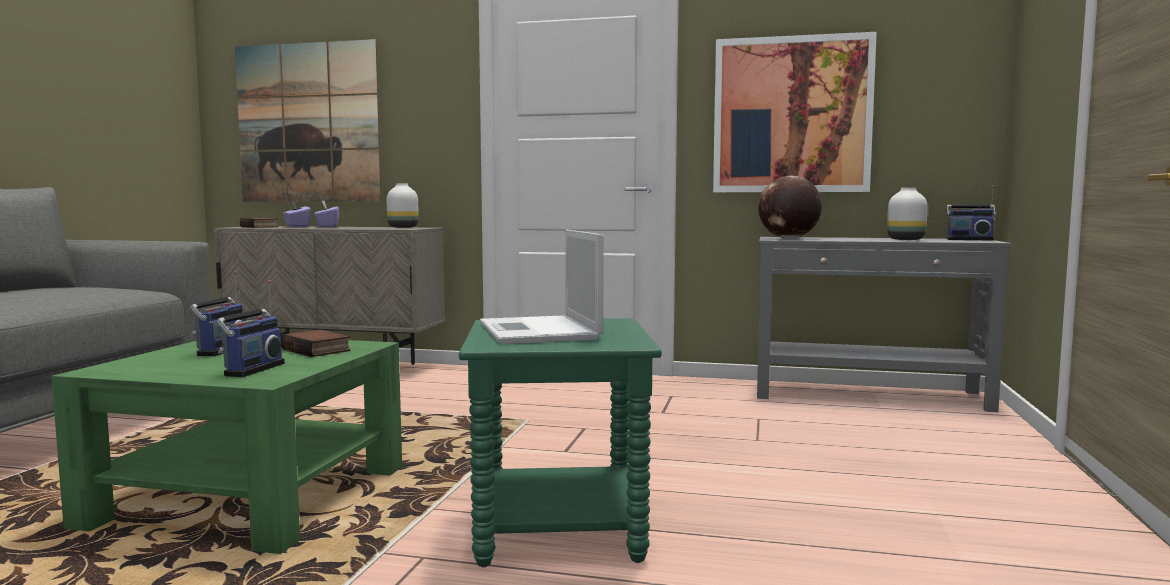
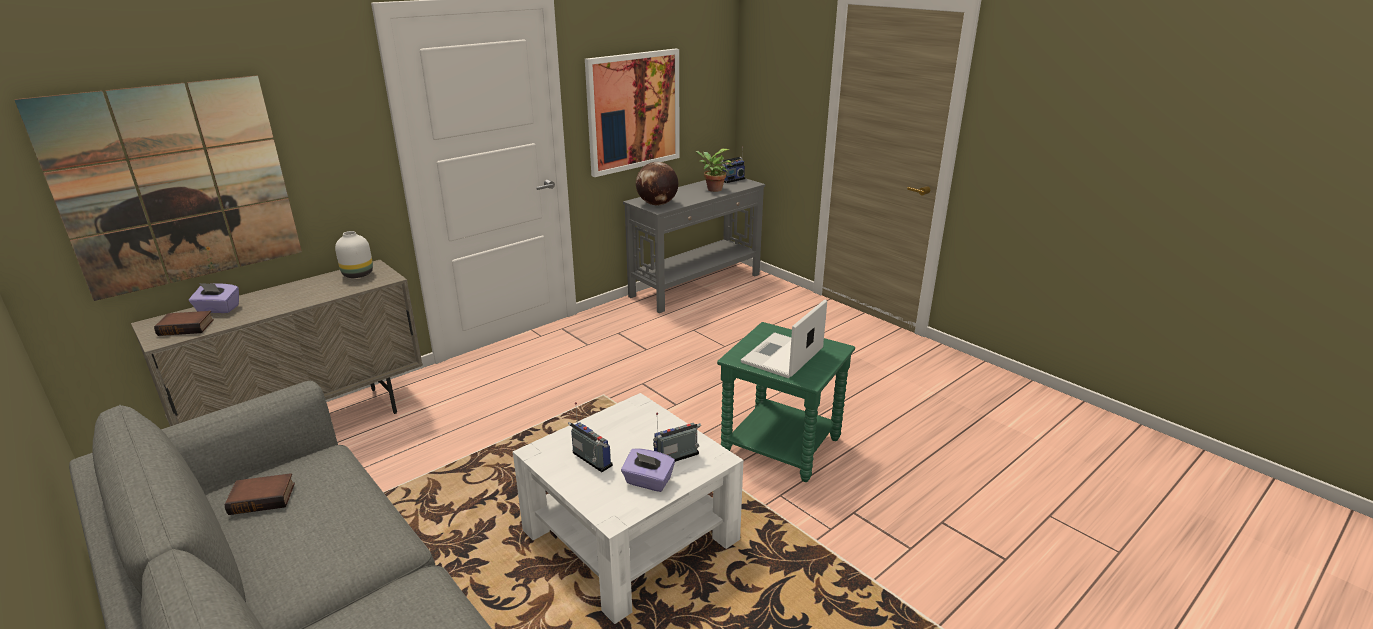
camera: 55 degrees left, 20 degrees up
green coffee table [51,340,402,554] -> white coffee table [513,393,743,624]
radio [217,280,285,377] -> radio turned 75 degrees counterclockwise [653,413,701,462]
book [281,329,351,357] -> book moved to [224,473,295,515]
purple tissue box [314,201,339,228] -> purple tissue box moved to [621,448,675,492]
laptop [480,229,604,345] -> laptop turned 105 degrees clockwise [741,299,827,378]
white vase [887,188,928,240] -> potted plant [695,149,732,192]

